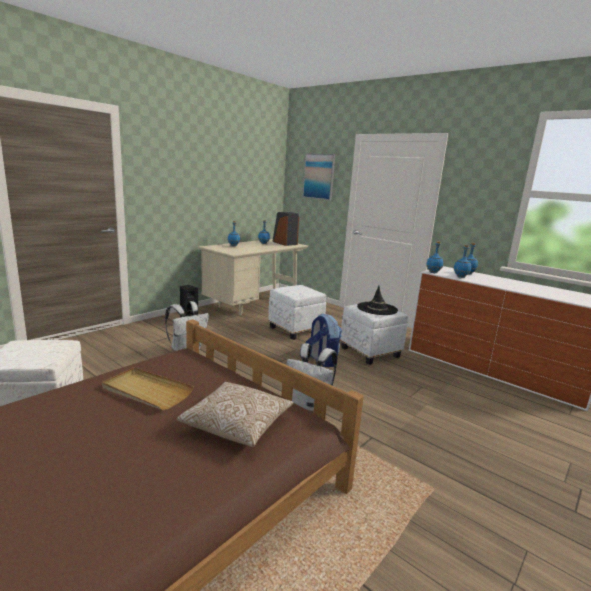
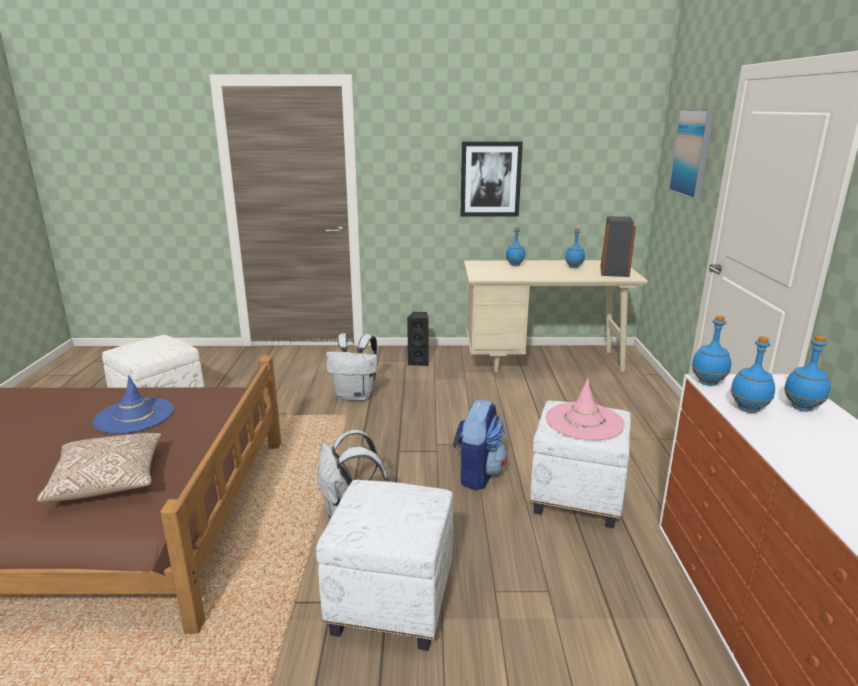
camera: 50 degrees right, 5 degrees up
beige tray [102,367,194,410] -> blue hat [93,375,174,434]
white ottoman [268,285,326,340] -> white ottoman moved to [316,480,453,651]
black hat [357,286,398,315] -> pink hat [546,378,625,440]
none -> picture [460,141,523,216]

